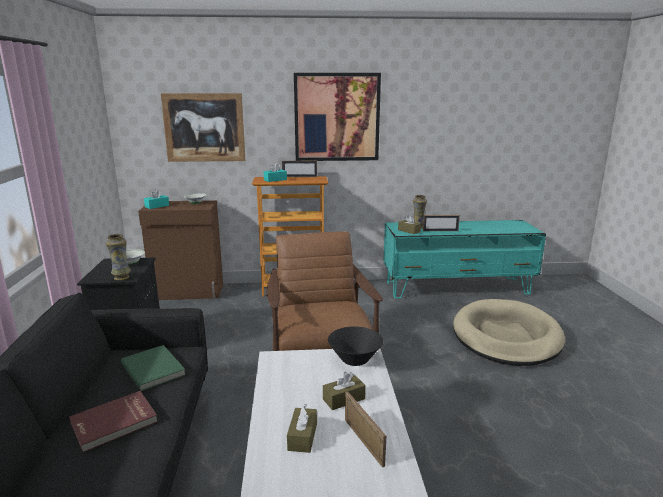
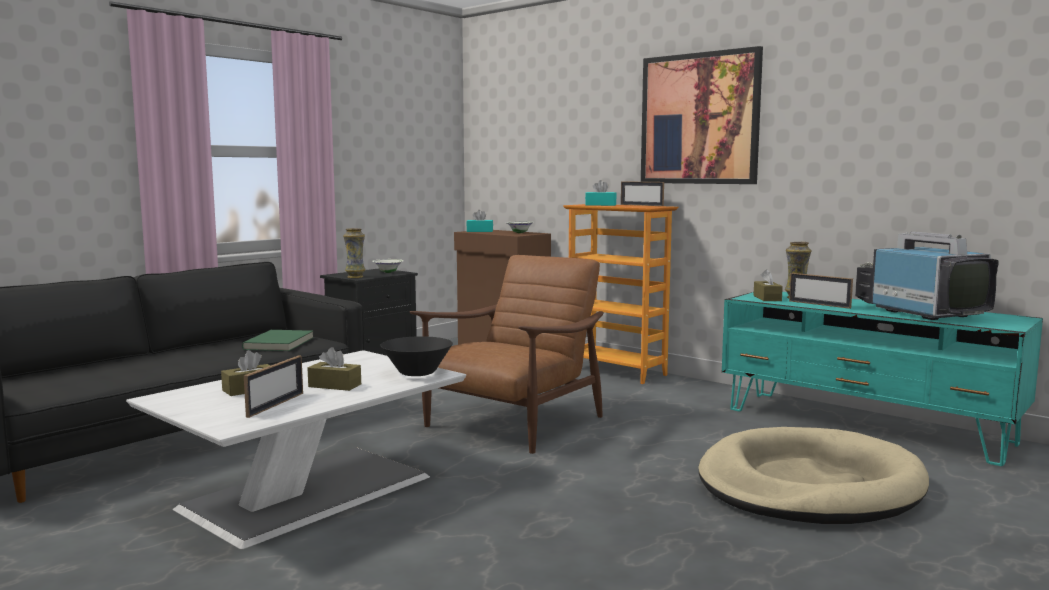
camera: 45 degrees right, 10 degrees down
red book [69,391,158,452] -> none
picture [161,93,245,162] -> none
none -> television [855,232,998,320]

